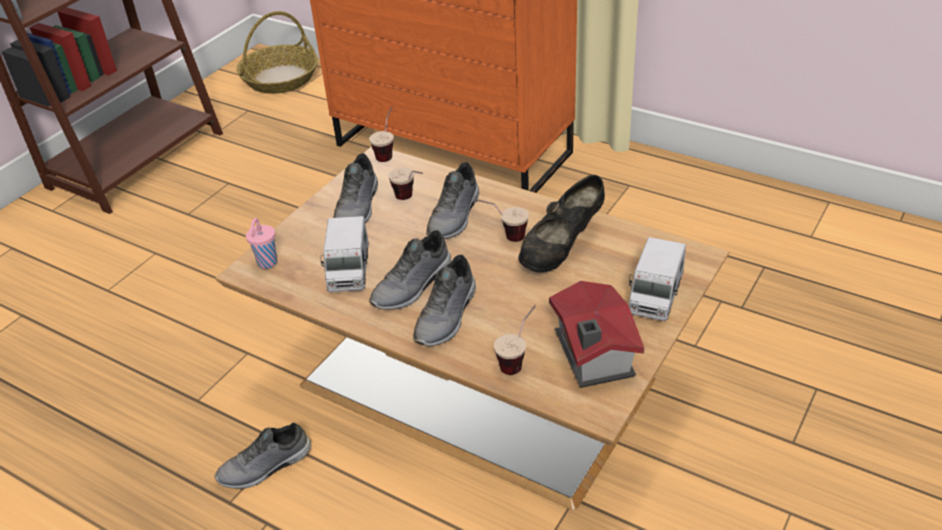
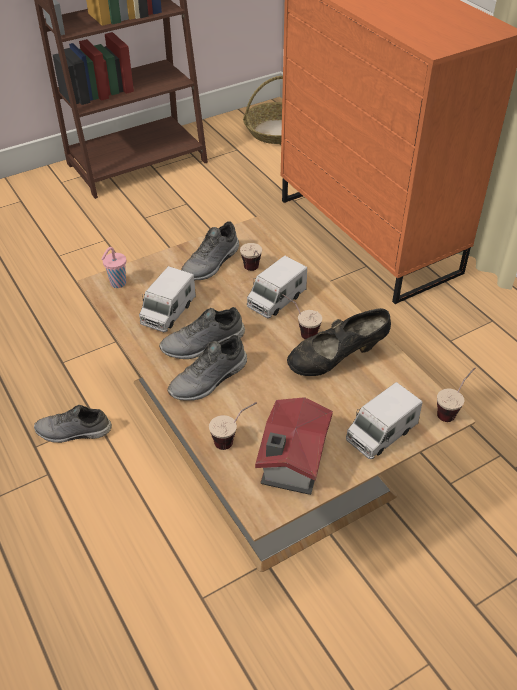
camera: 25 degrees right, 5 degrees up
cup [369,106,394,162] -> cup moved to [437,367,475,422]
grey shoe [426,162,479,239] -> toy truck [247,256,307,318]

